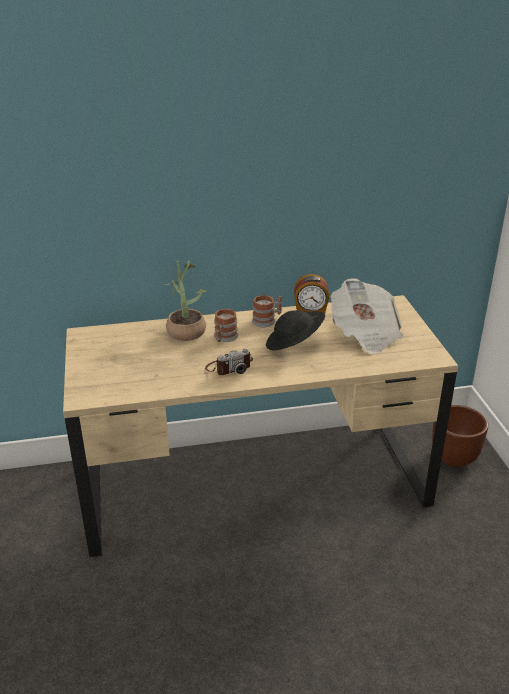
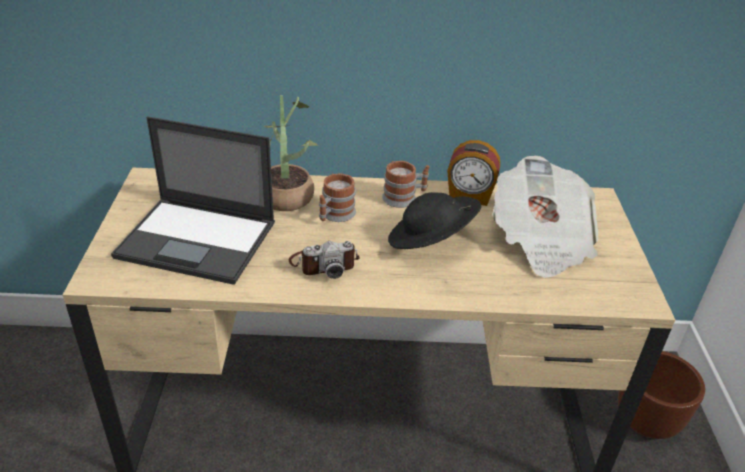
camera: 10 degrees right, 5 degrees up
none -> laptop [111,117,275,285]

